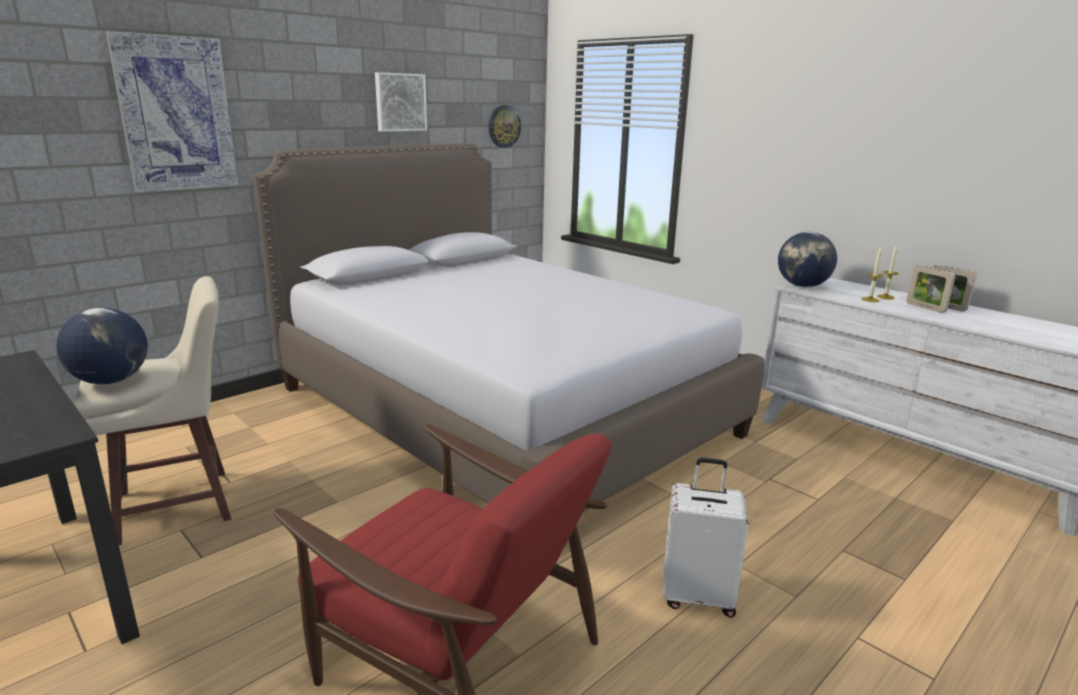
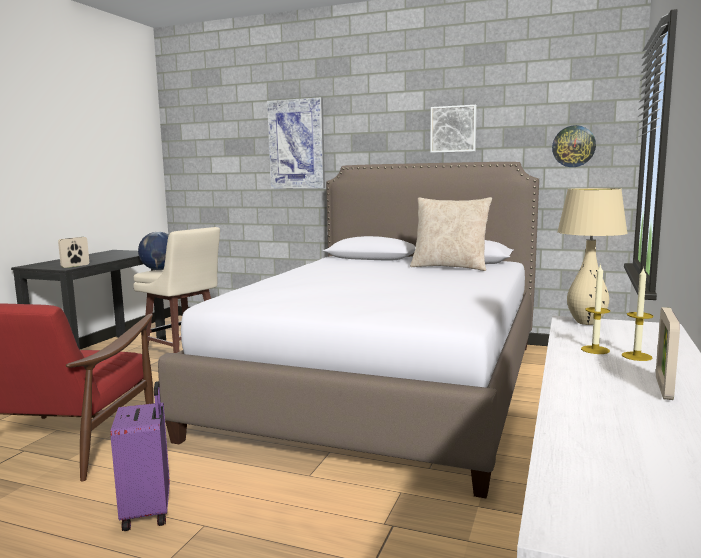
camera: 65 degrees right, 10 degrees down
white suitcase [663,458,749,618] -> purple suitcase [110,381,170,531]
globe [778,232,837,287] -> beige table lamp [557,188,628,325]
picture frame [906,265,955,313] -> picture frame moved to [58,237,89,268]
none -> beige pillow [410,197,492,271]

